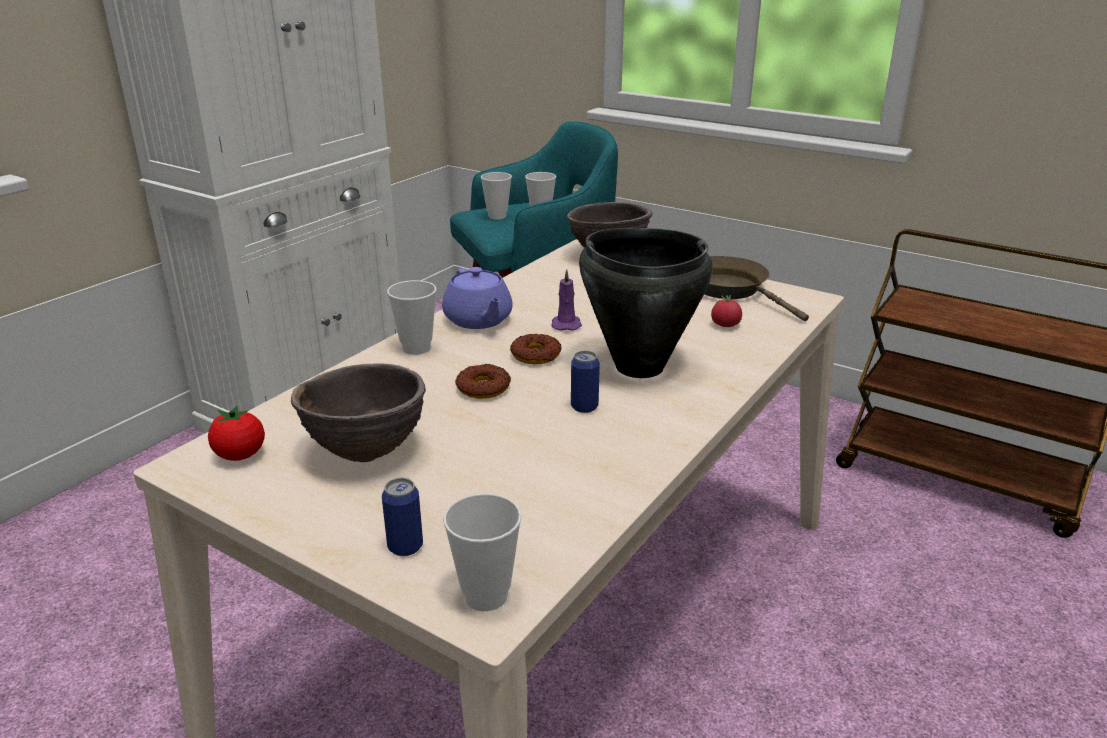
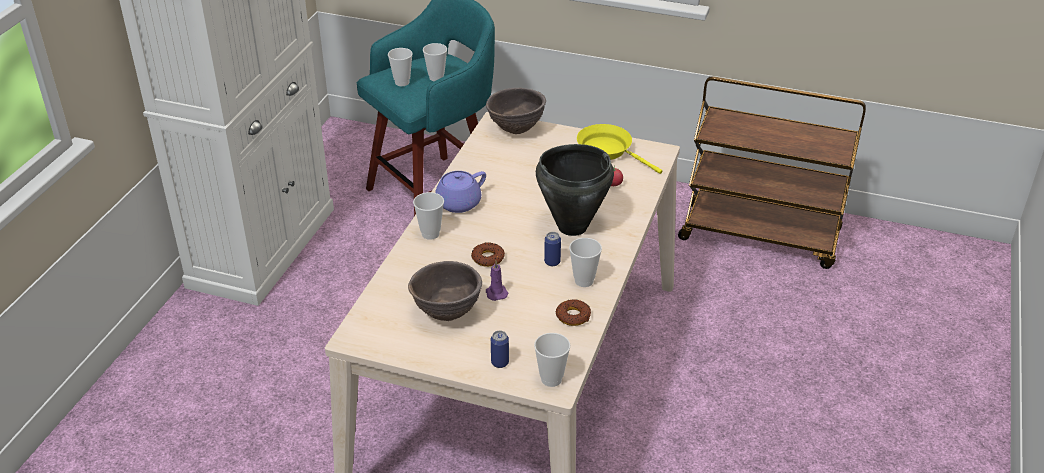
camera: 15 degrees left, 10 degrees up
tomato [208,405,265,461] -> none
purple teapot [442,267,513,329] -> purple teapot turned 90 degrees clockwise [435,171,486,213]
donut [510,334,561,365] -> donut moved to [556,299,591,326]
purple candle [551,269,582,331] -> purple candle moved to [486,261,509,301]
brown frying pan [704,256,809,321] -> yellow frying pan [577,124,662,174]
none -> cup [569,238,602,287]

